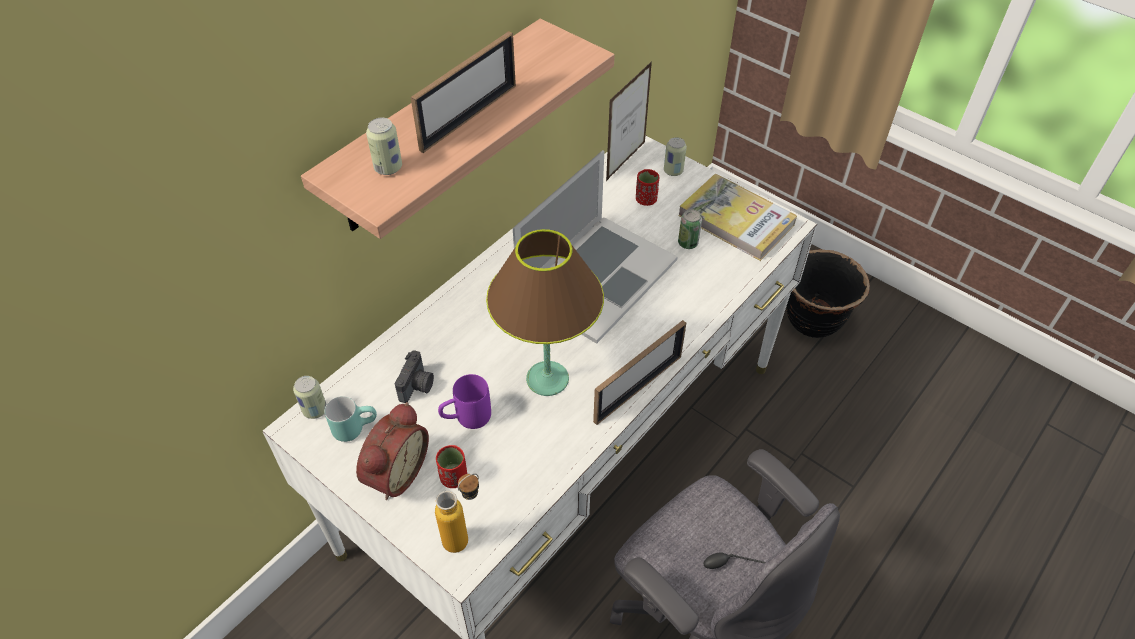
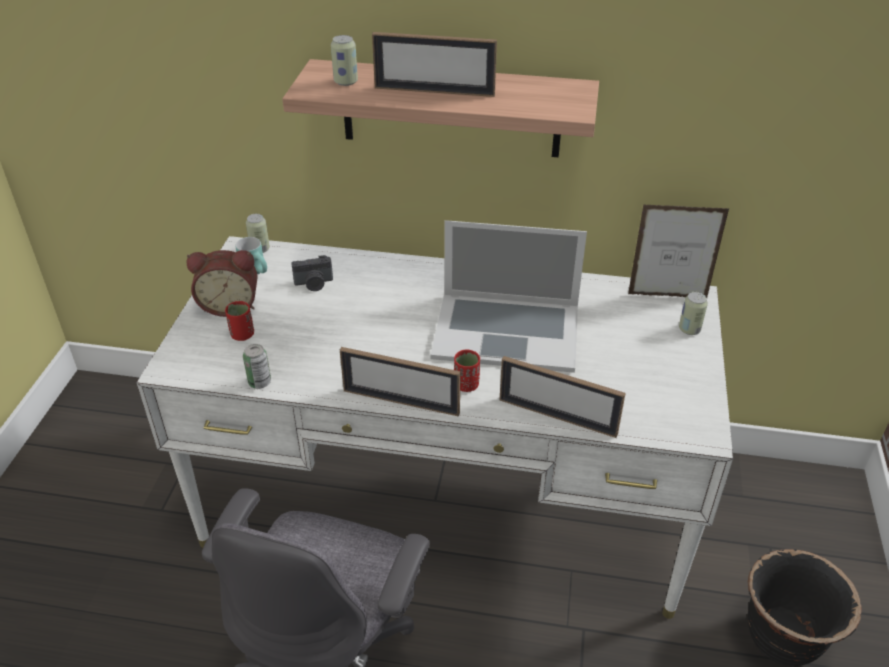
camera: 60 degrees right, 10 degrees down
bottle [435,473,479,553] -> none
purple mug [438,374,491,429] -> none
brown table lamp [486,229,604,396] -> none
red cup [636,169,659,206] -> red cup moved to [454,350,480,392]
book [678,174,797,261] -> none
can [678,209,702,249] -> can moved to [243,344,271,389]
none -> picture frame [499,356,626,438]

